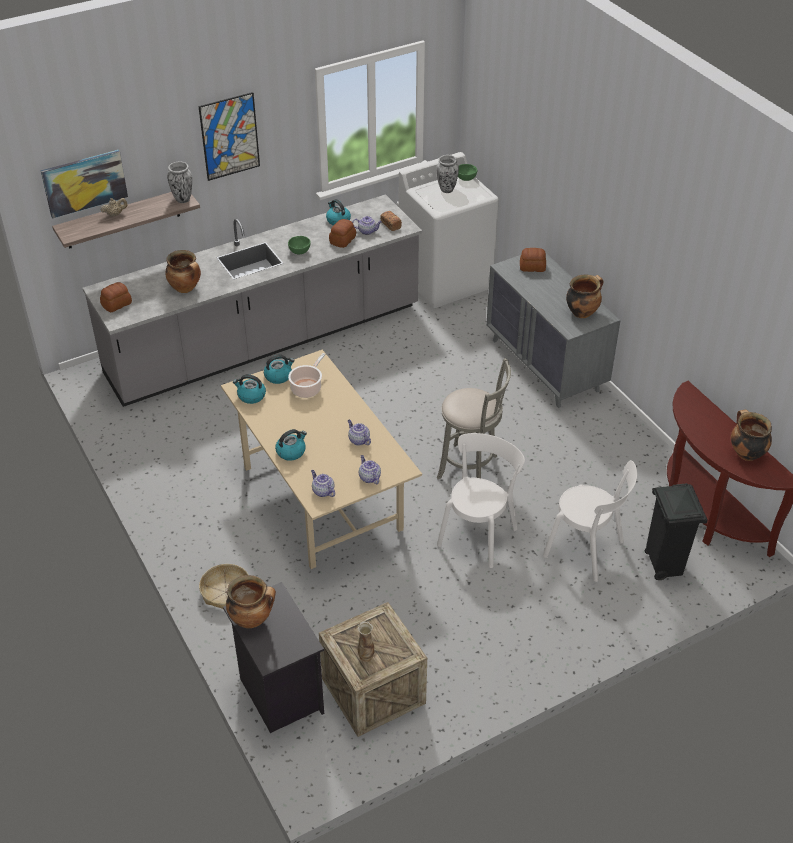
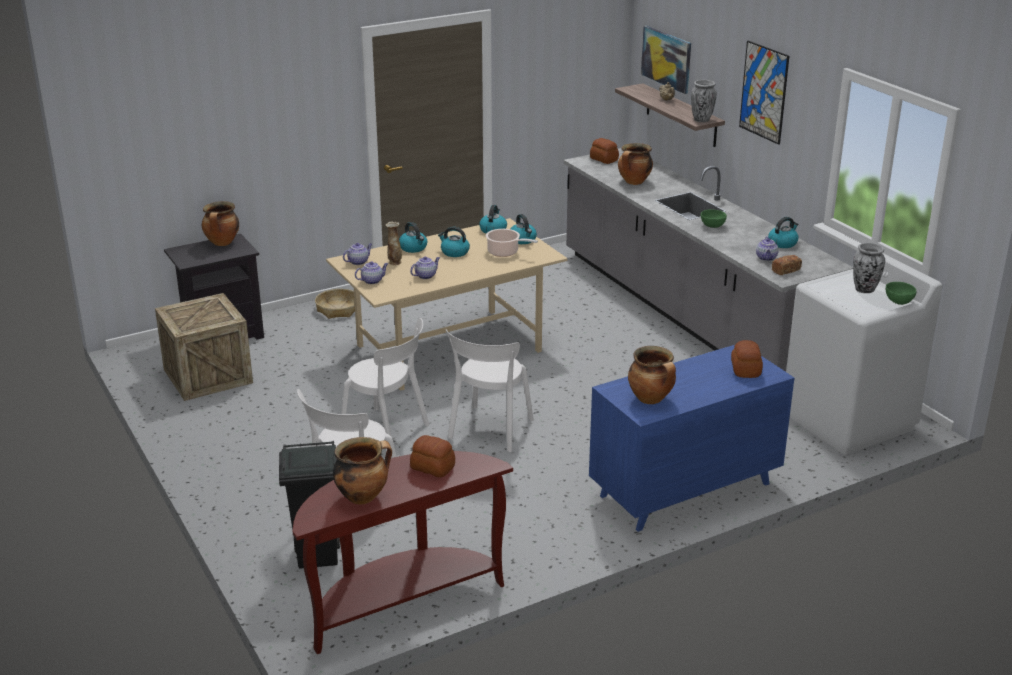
camera: 90 degrees right, 15 degrees down
bread [329,219,356,248] -> bread moved to [410,435,455,477]
vase [357,621,375,662] -> vase moved to [385,222,402,265]
grey stool [437,358,511,479] -> white chair [445,329,534,452]
grey dresser [486,254,621,408] -> blue dresser [589,345,794,532]
none -> kettle [438,227,470,257]

